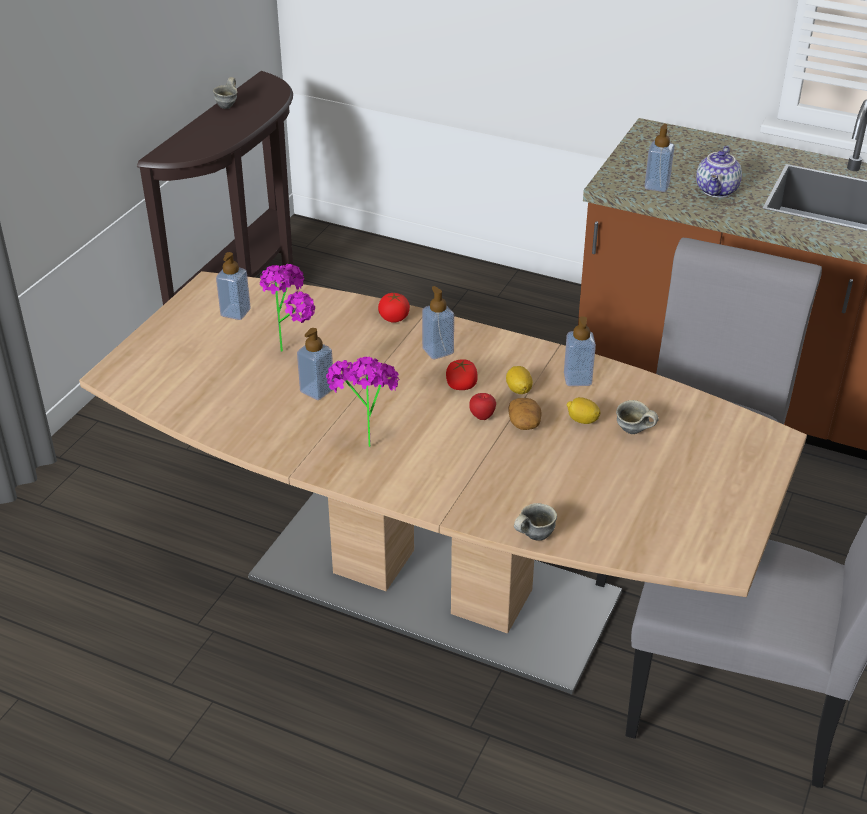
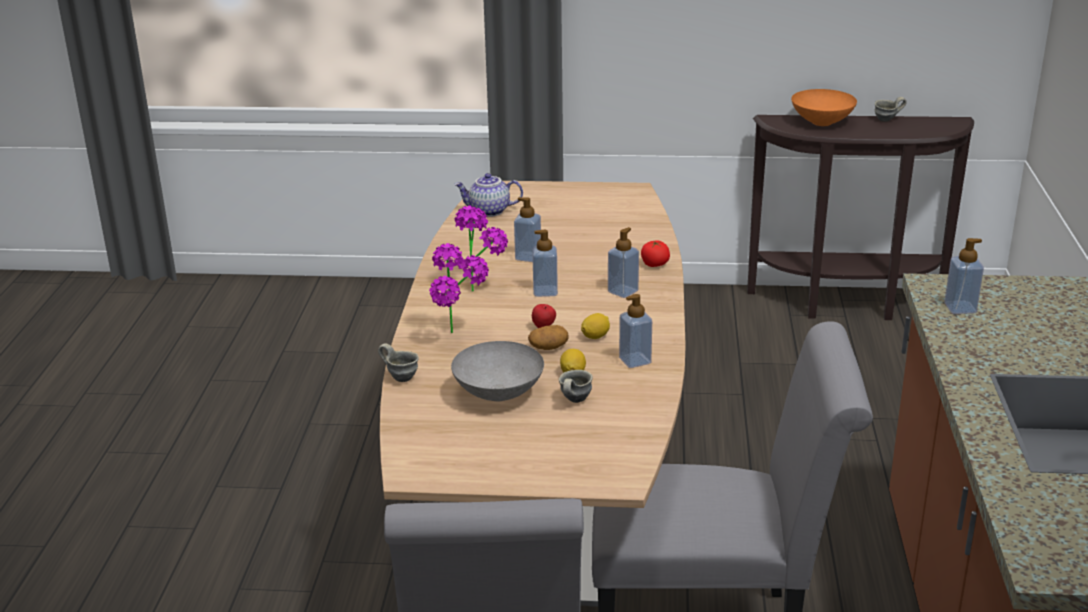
camera: 70 degrees right, 10 degrees down
soap dispenser [216,252,251,320] -> soap dispenser moved to [532,230,558,297]
potted plant [260,264,315,352] -> potted plant moved to [429,243,489,333]
tomato [446,359,478,390] -> none
teapot [696,146,742,198] -> teapot moved to [454,173,523,217]
none -> grey bowl [451,341,544,401]
none -> orange bowl [791,89,857,126]

